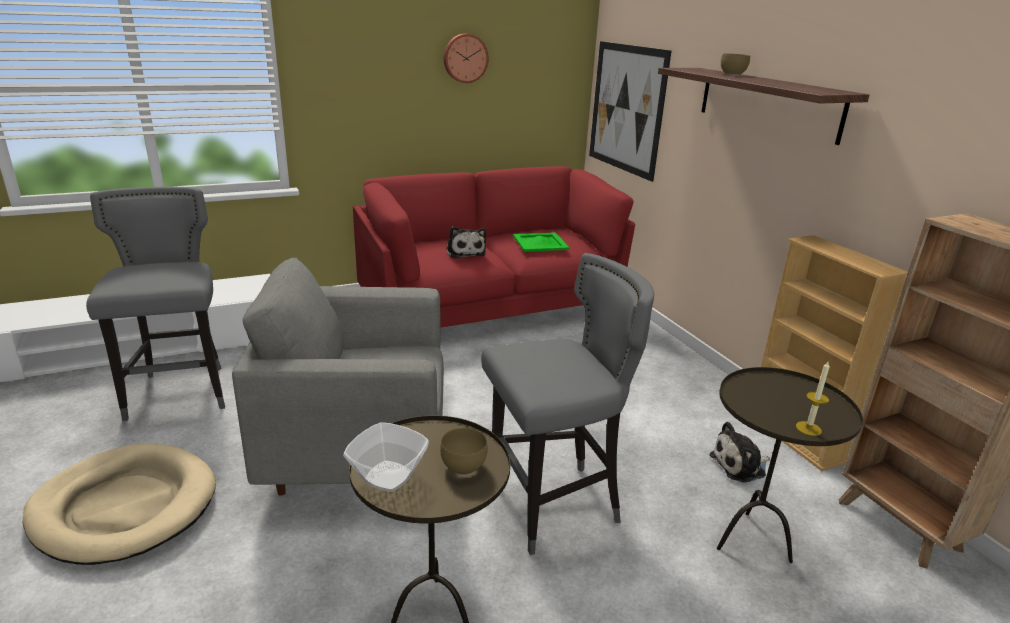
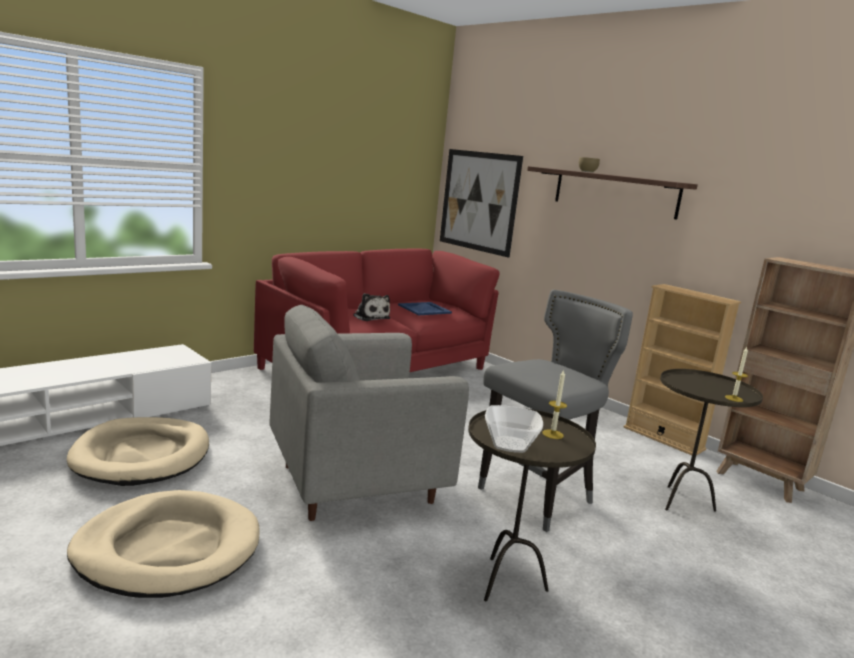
camera: 20 degrees left, 10 degrees down
grey stool [86,187,225,421] -> beige dog bed [67,417,209,486]
brown bowl [440,428,488,475] -> candle [542,370,567,439]
wall clock [444,34,489,83] -> none
green tray [513,233,569,252] -> blue tray [398,302,452,316]
plush toy [709,422,770,483] -> none

